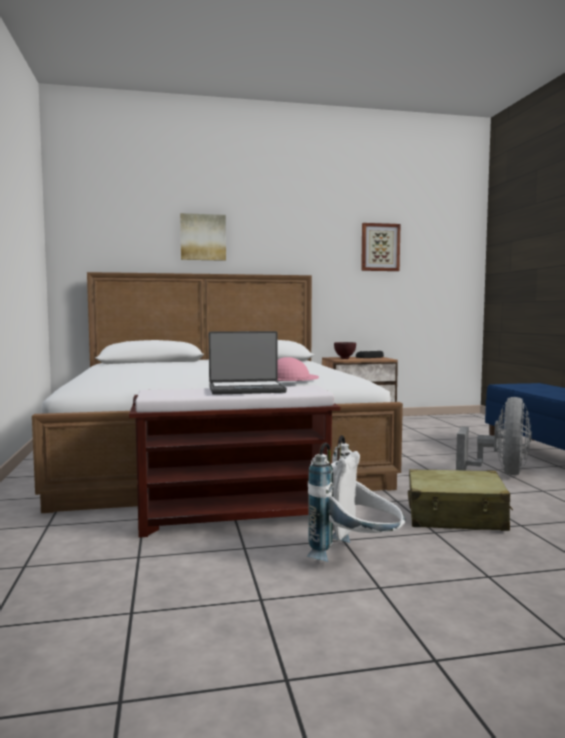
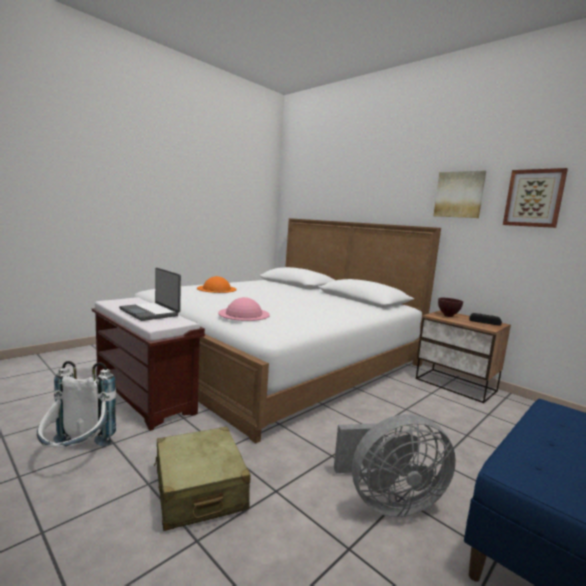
camera: 55 degrees right, 5 degrees up
picture [180,213,226,261] -> picture moved to [433,170,486,218]
none -> orange hat [197,276,237,293]

